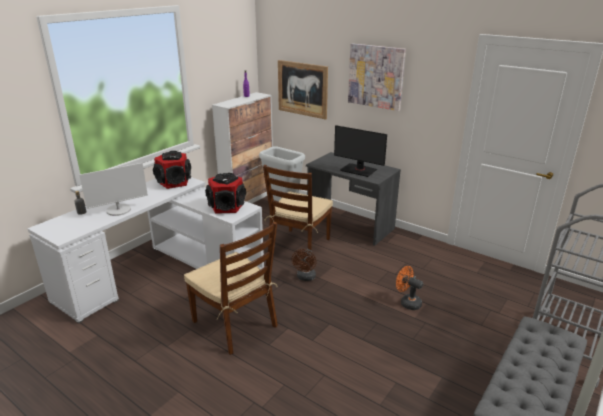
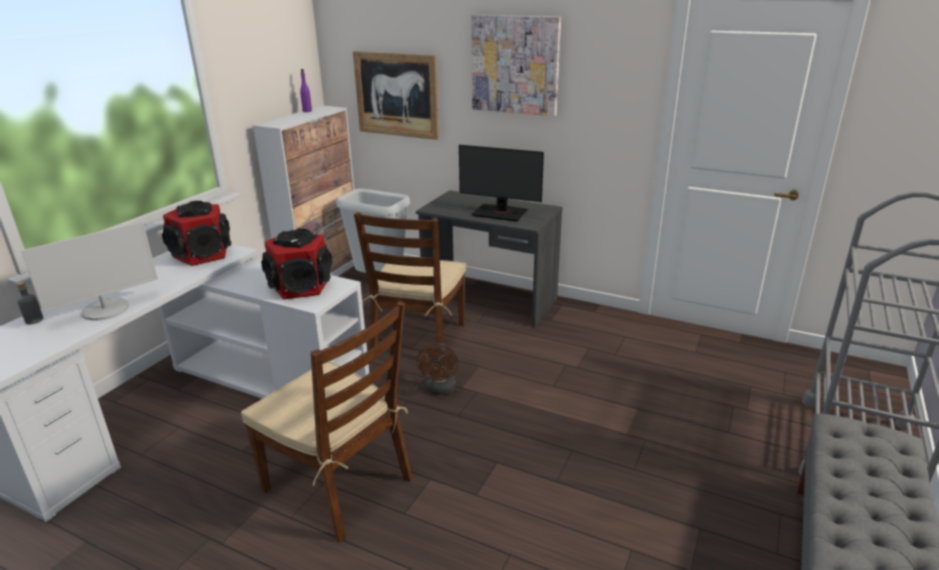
camera: 10 degrees left, 0 degrees up
orange fan [396,266,423,310] -> none

